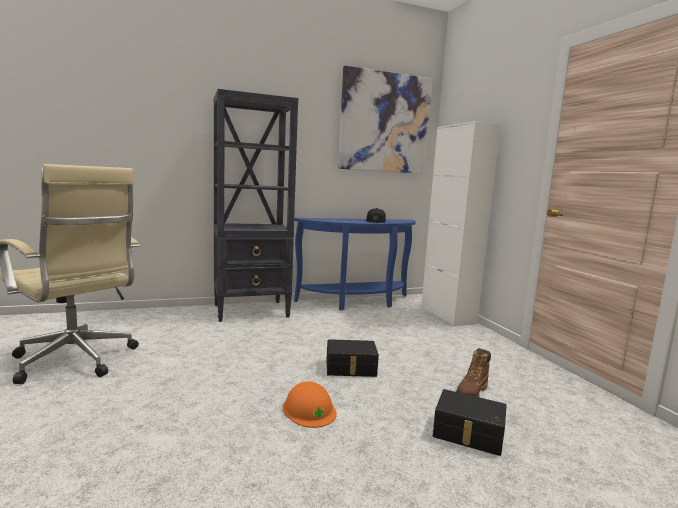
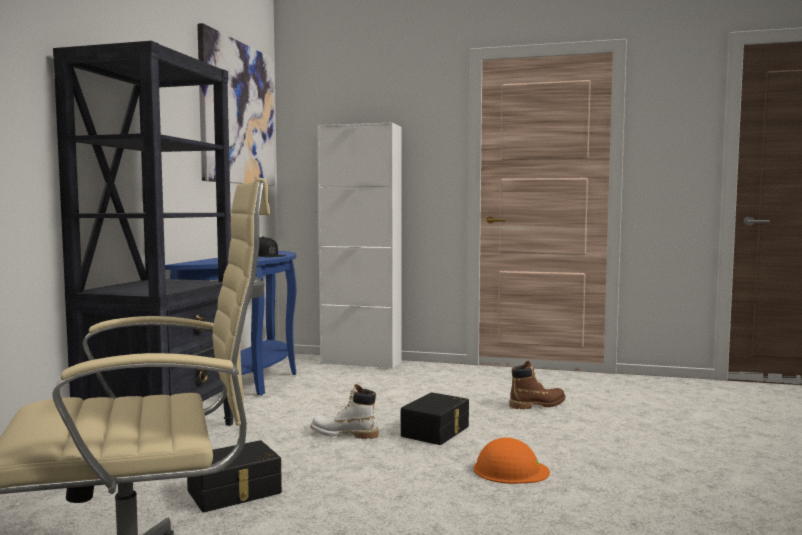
camera: 55 degrees left, 5 degrees down
black storage box [433,389,507,456] -> black storage box moved to [187,440,282,512]
brown boot [456,348,491,397] -> brown boot turned 90 degrees counterclockwise [510,361,565,409]
none -> white boot [311,384,379,439]

